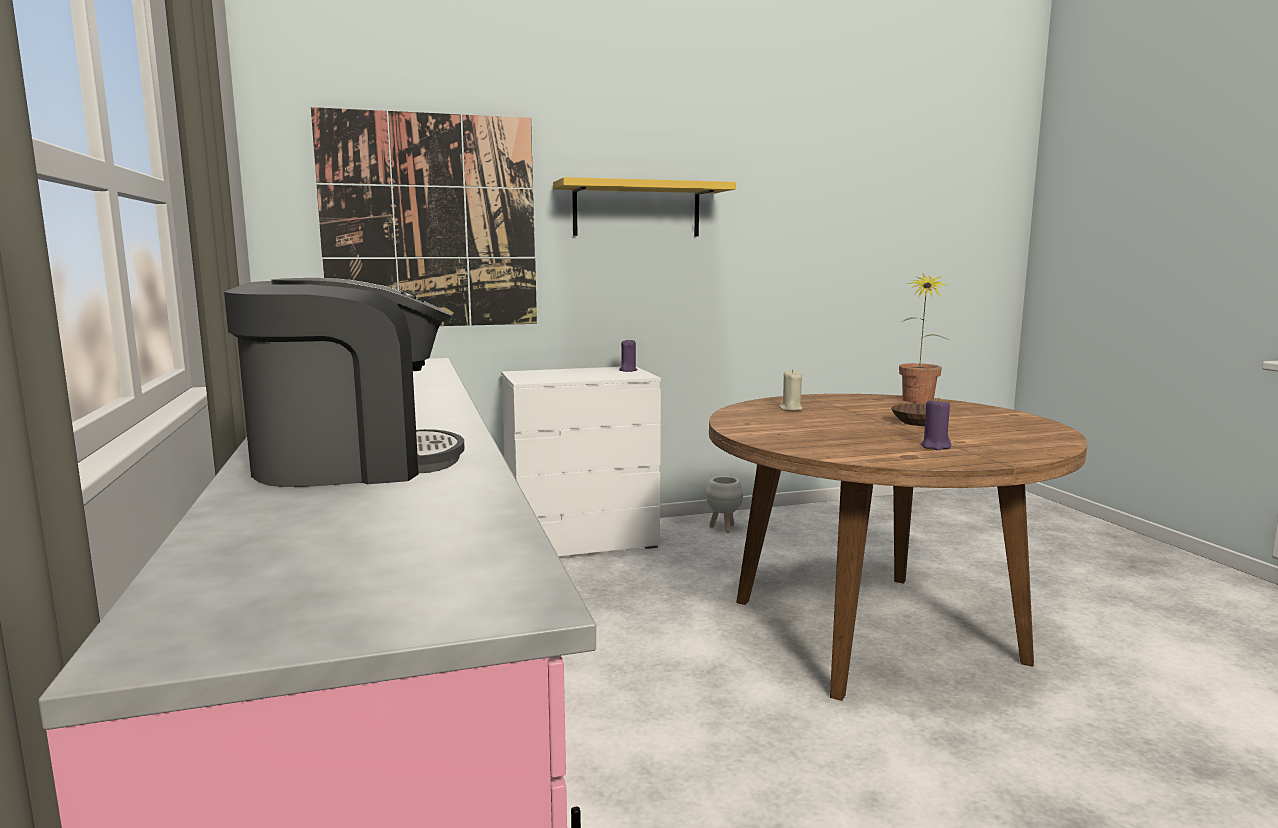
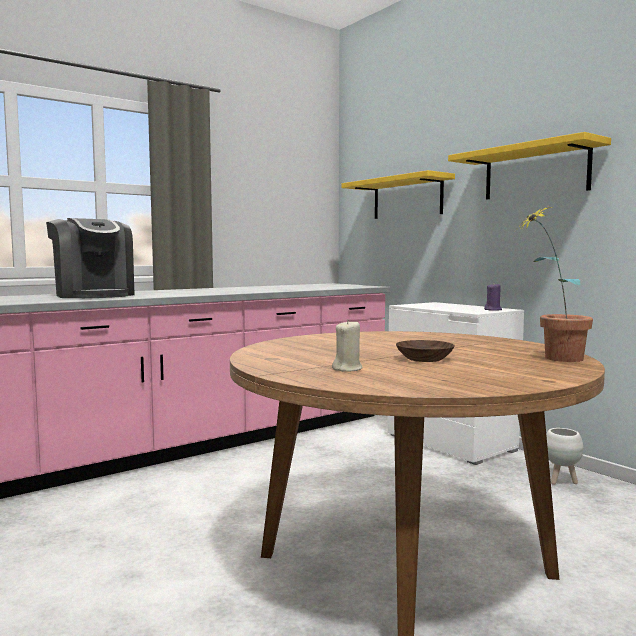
camera: 70 degrees right, 5 degrees down
picture [311,107,537,326] -> yellow shelf [341,170,455,219]
beige candle [779,369,803,411] -> beige candle moved to [332,319,363,372]
purple candle [920,398,951,450] -> none

